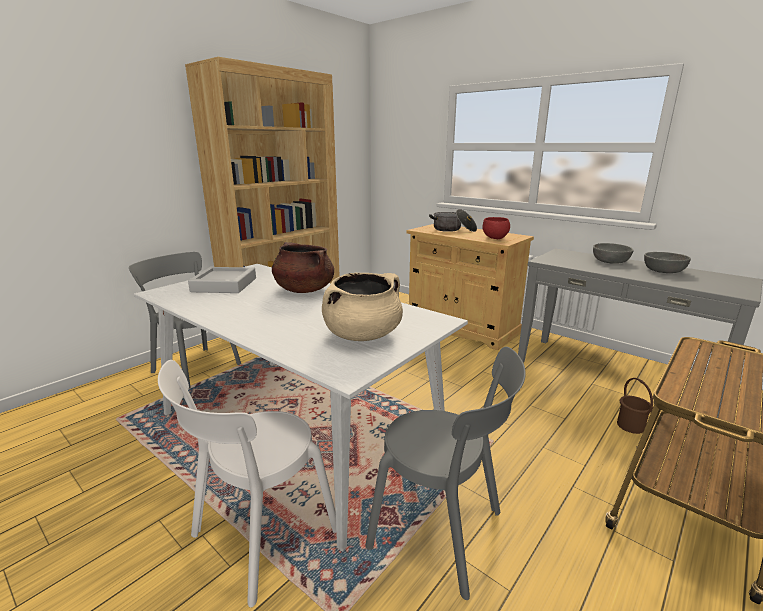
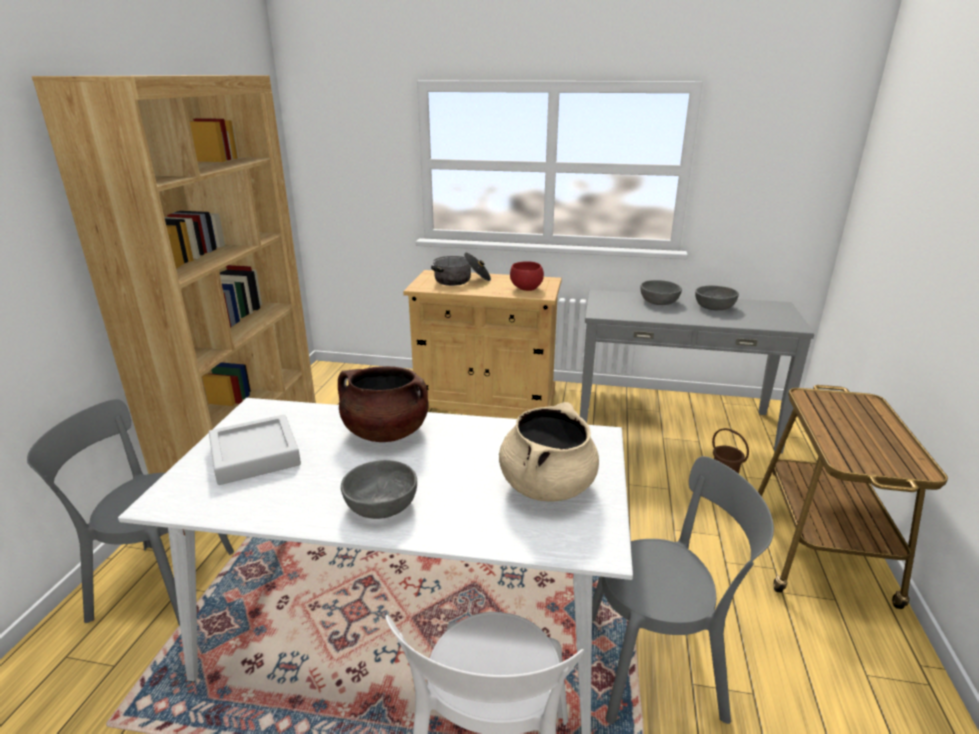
camera: 30 degrees left, 5 degrees up
none -> grey bowl [341,460,417,519]

